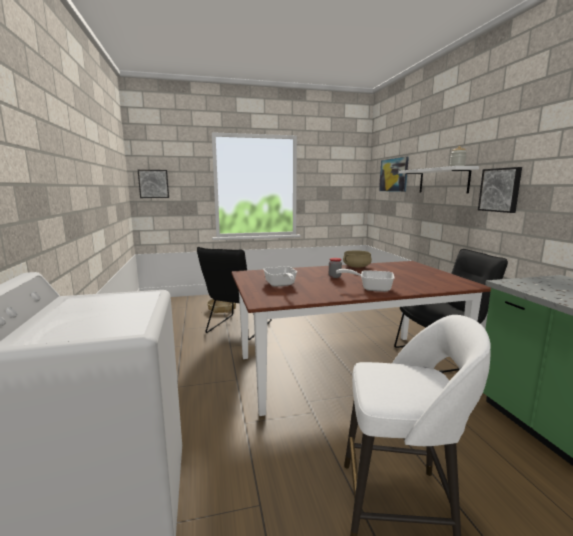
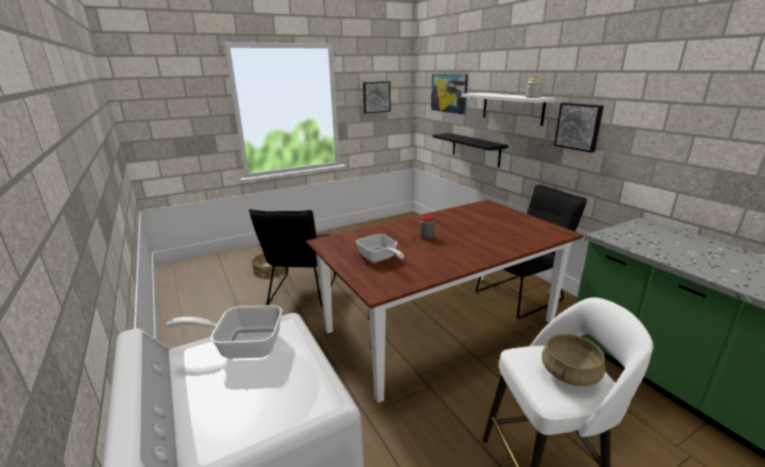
camera: 15 degrees left, 10 degrees up
picture [138,170,169,198] -> picture moved to [363,81,390,113]
frying pan [336,269,394,292] -> frying pan moved to [166,305,282,359]
beige cooking pot [343,250,372,268] -> beige cooking pot moved to [542,334,605,386]
none -> black shelf [433,133,508,167]

